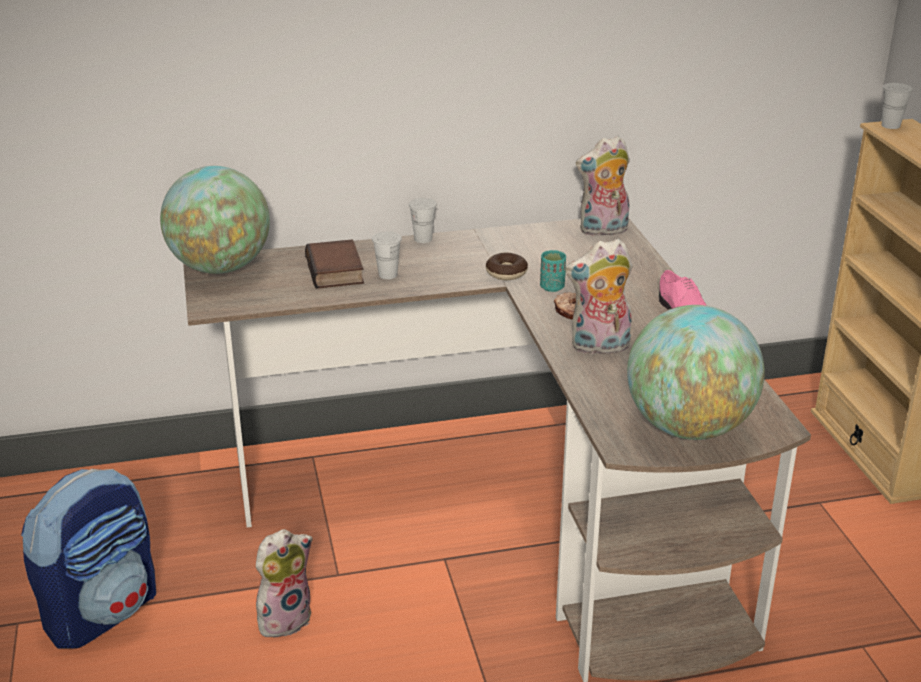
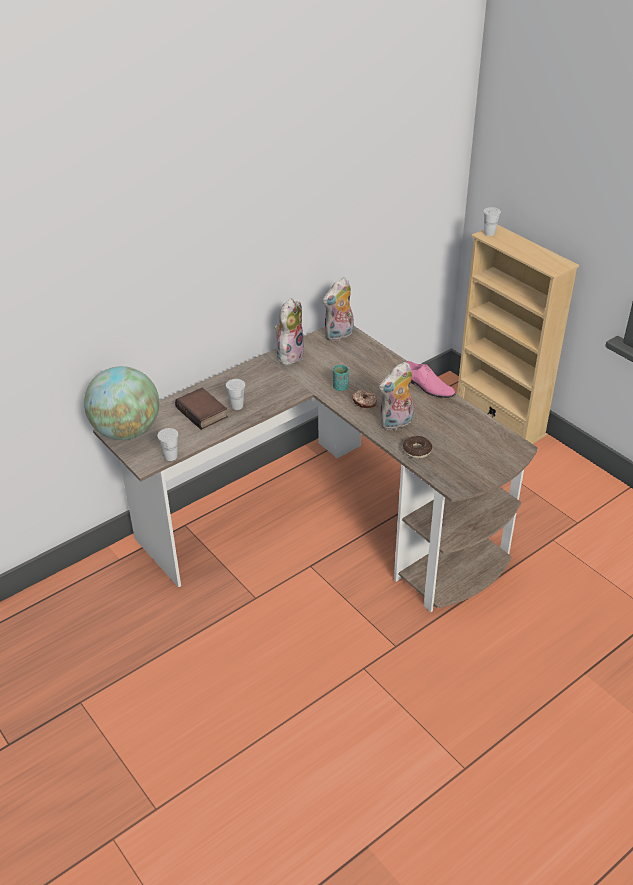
camera: 25 degrees left, 10 degrees up
backpack [21,469,156,649] -> none
plush toy [256,529,313,638] -> plush toy moved to [275,298,305,366]
white cup [409,198,437,243] -> white cup moved to [157,428,178,461]
donut [486,253,528,280] -> donut moved to [403,436,432,459]
globe [627,305,765,440] -> none

